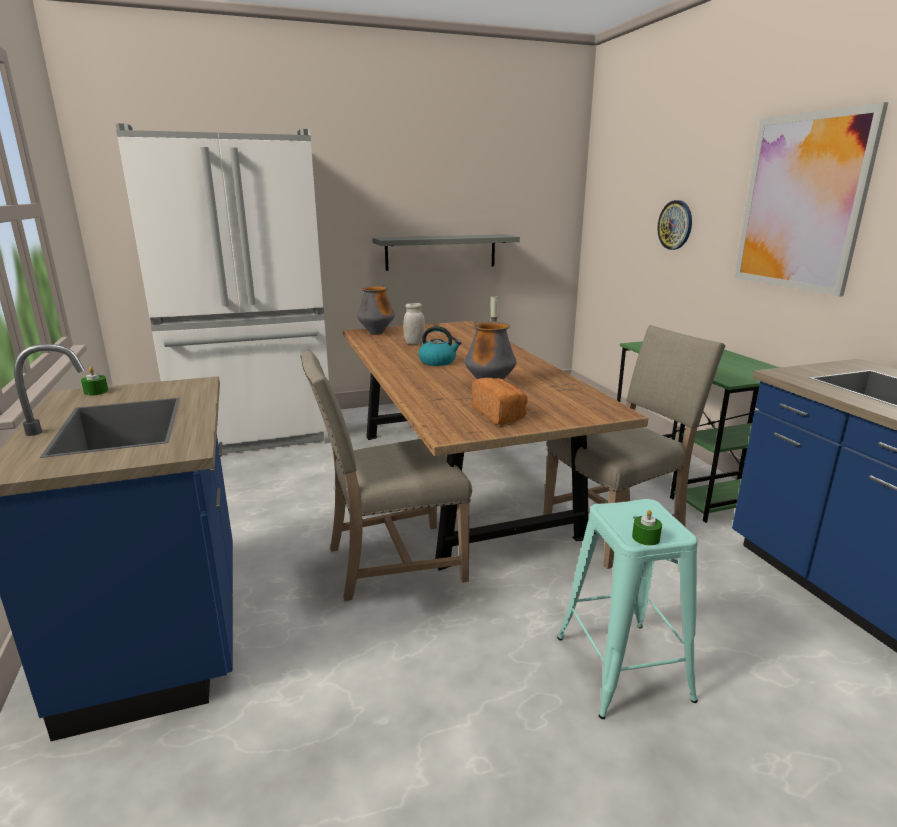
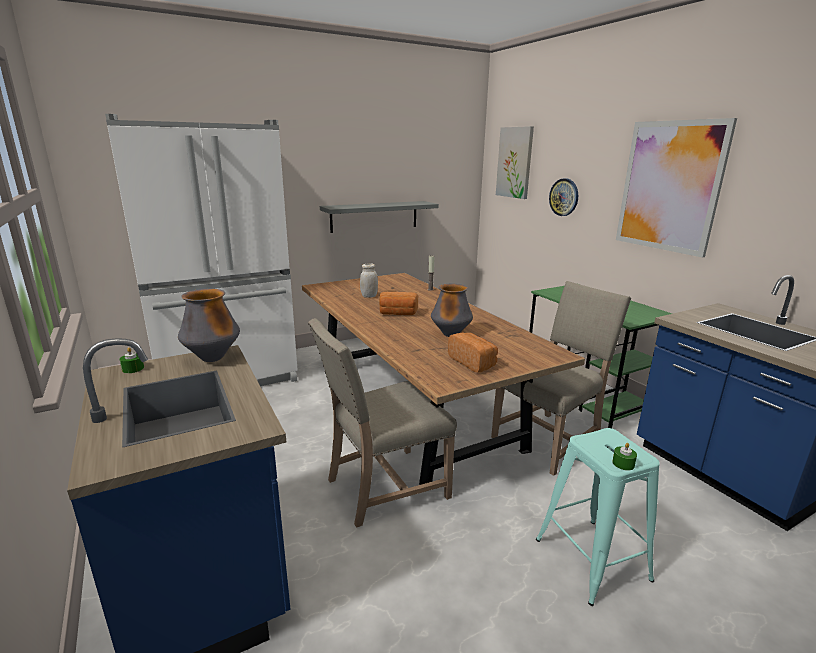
camera: 10 degrees left, 0 degrees up
vase [357,286,395,335] -> vase moved to [178,289,240,362]
kettle [418,326,461,366] -> bread [379,292,418,315]
none -> picture [496,126,534,199]

